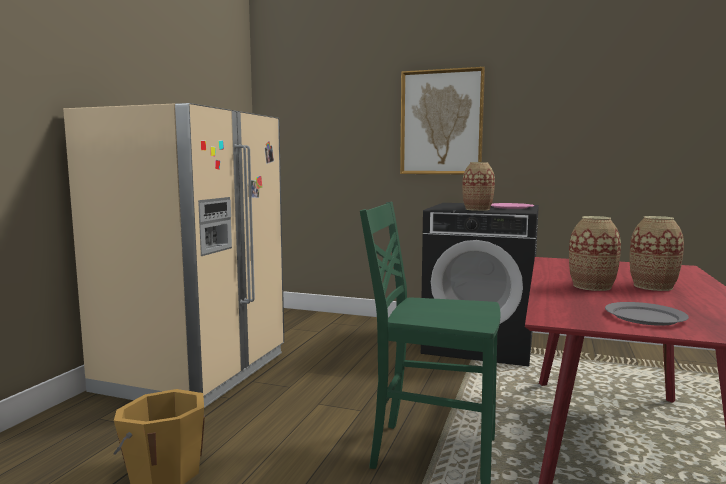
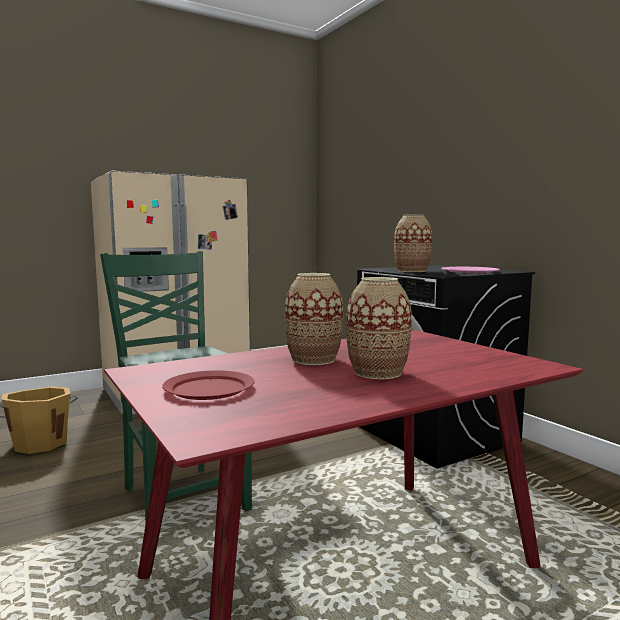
camera: 40 degrees right, 0 degrees up
picture [400,67,485,174] -> none
grey plate [605,302,689,326] -> red plate [162,370,254,400]

